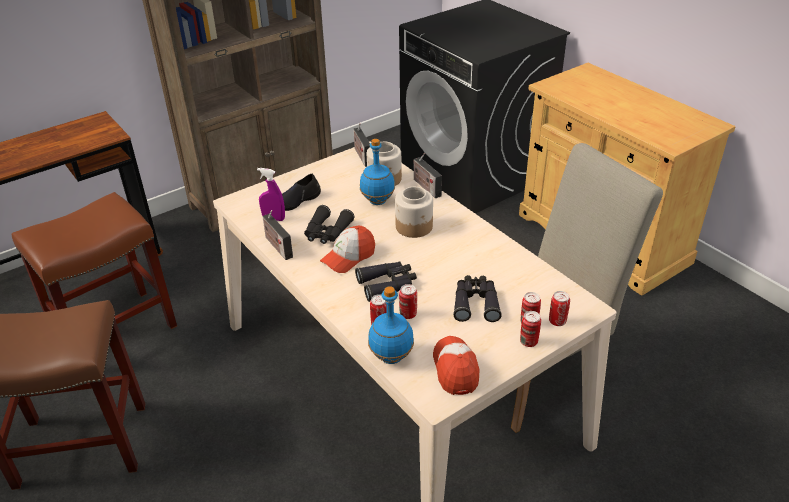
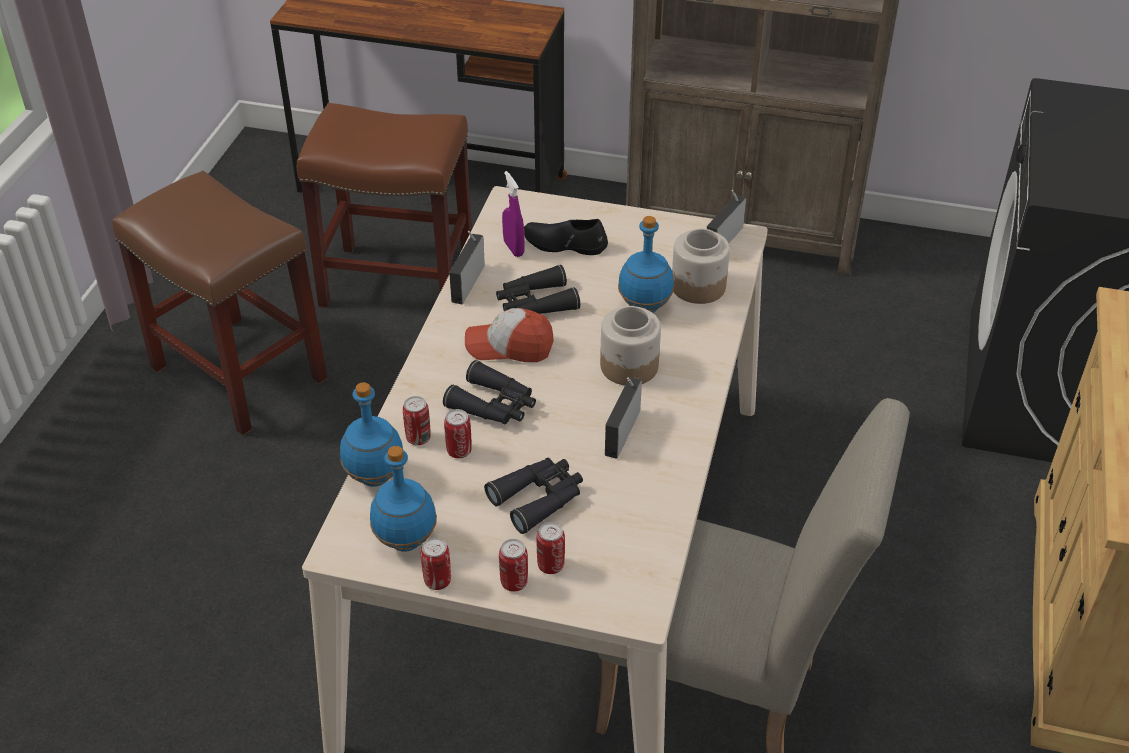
camera: 50 degrees right, 5 degrees up
radio [413,153,442,198] -> radio moved to [605,377,642,459]
cap [433,336,480,395] -> blue bottle [370,446,437,552]
can [549,291,570,326] -> can moved to [421,537,451,590]

